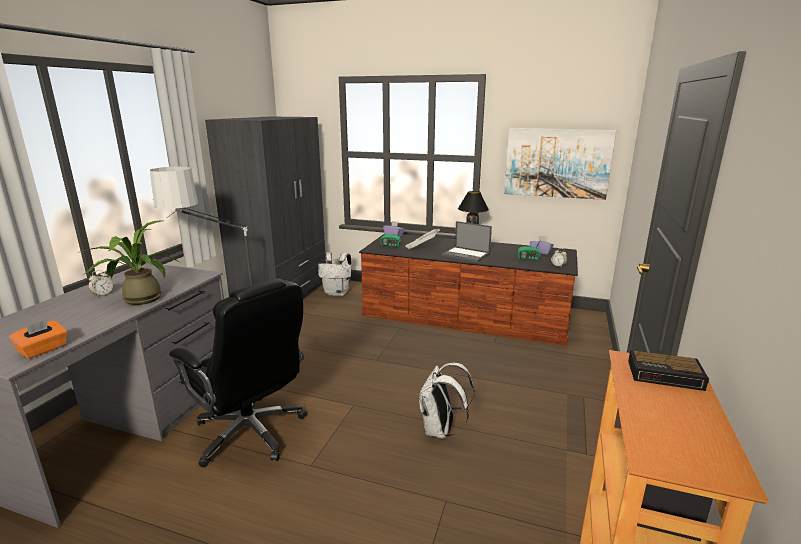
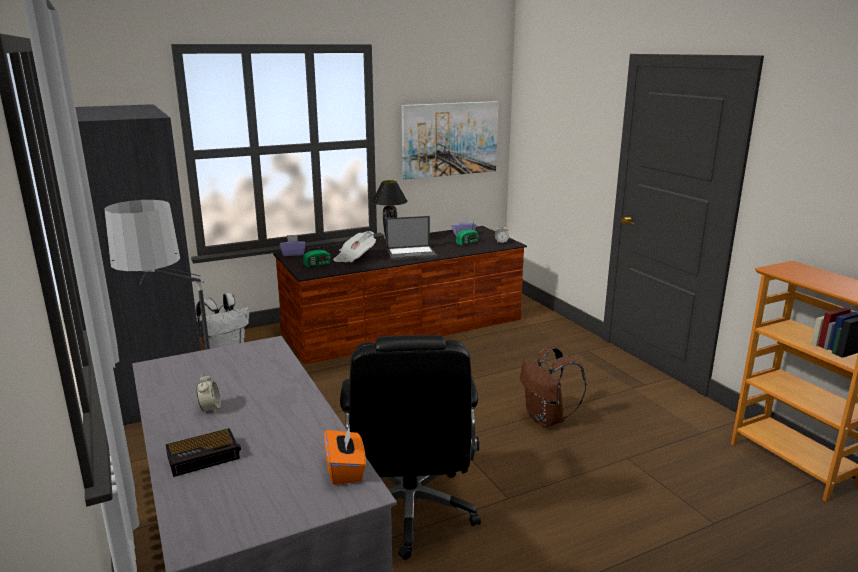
camera: 45 degrees left, 0 degrees up
potted plant [80,220,179,305] -> none
black office chair [169,278,307,467] -> black office chair turned 90 degrees clockwise [340,335,481,560]
white backpack [419,363,475,439] -> brown backpack [520,346,587,427]
alarm clock [628,350,709,391] -> alarm clock moved to [166,428,241,477]

